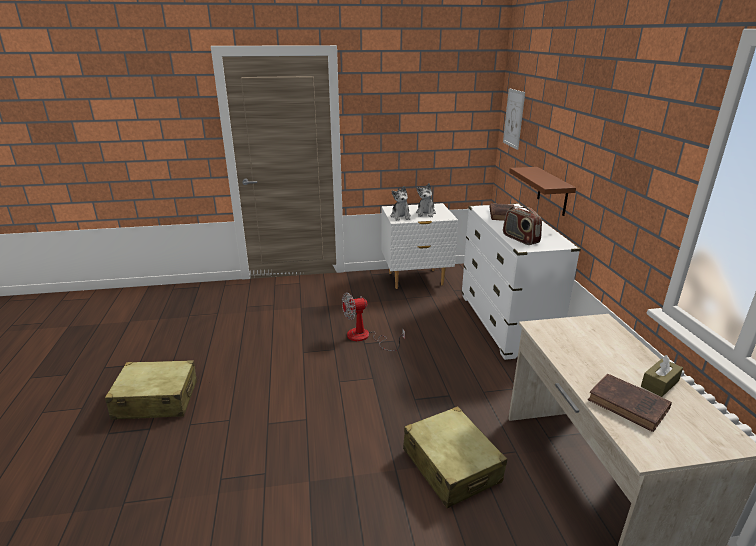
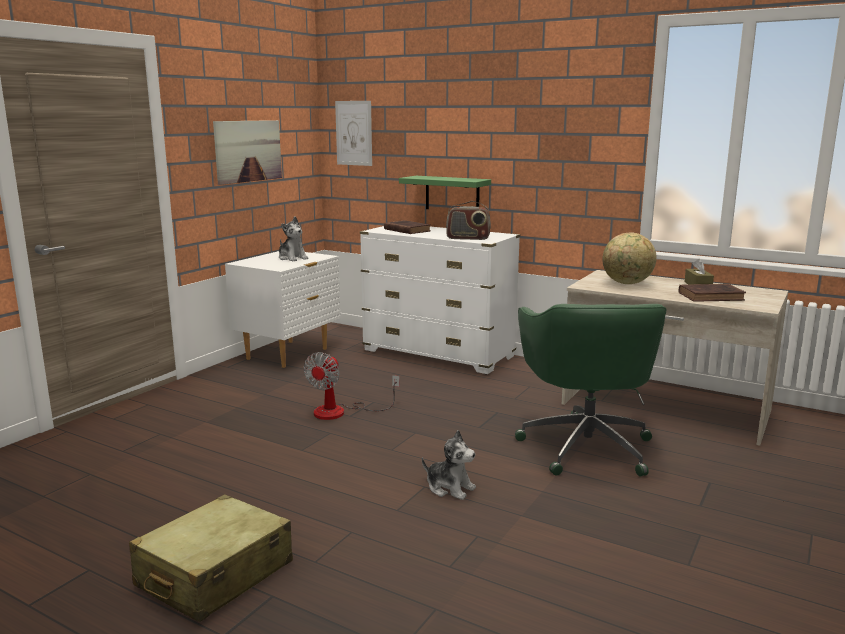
camera: 50 degrees left, 10 degrees down
plush toy [391,186,411,221] -> plush toy moved to [422,430,476,500]
beige suitcase [403,406,507,508] -> green office chair [515,304,667,476]
brown shelf [509,167,576,216] -> green shelf [399,176,491,209]
none -> picture [213,120,282,185]
none -> globe [603,232,657,284]

